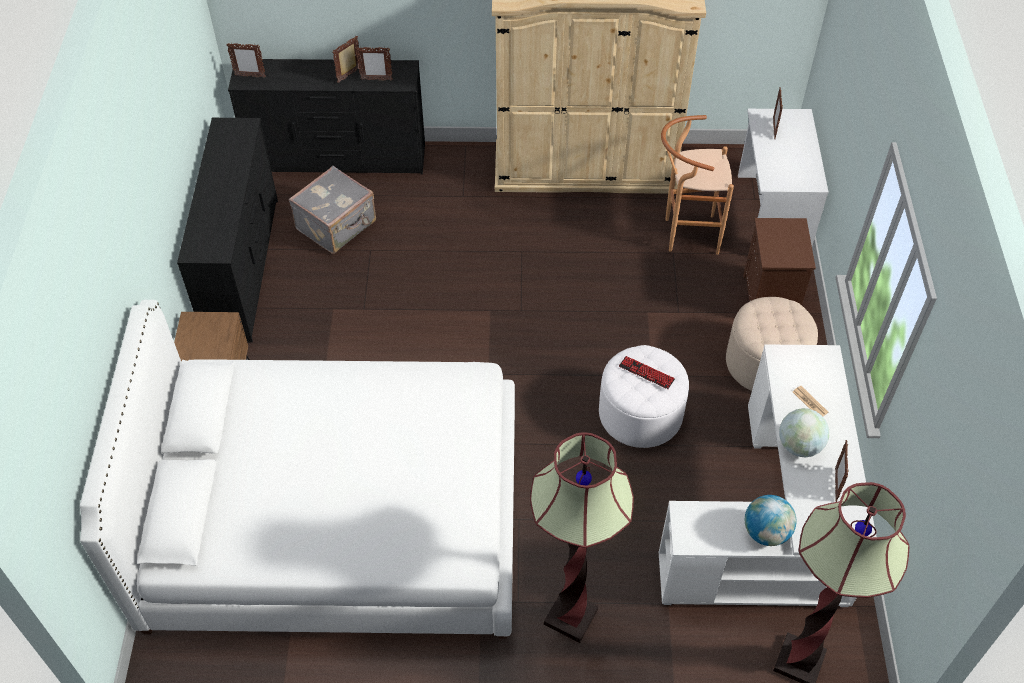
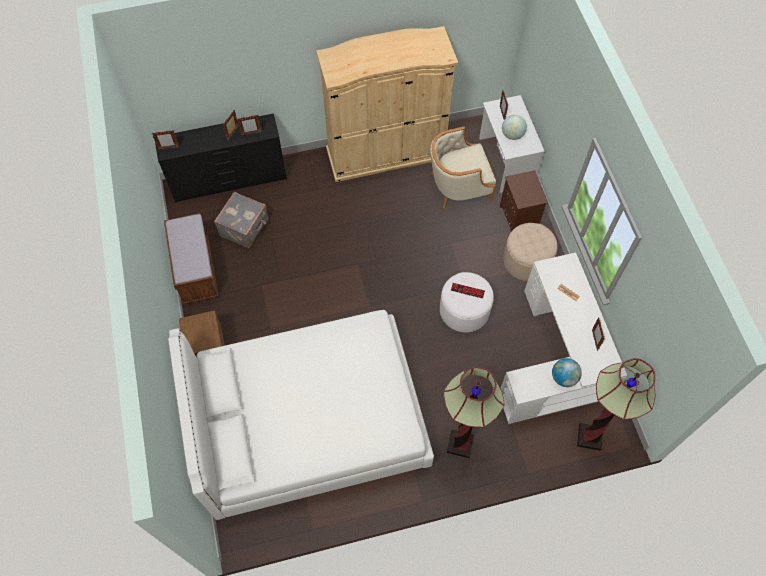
camera: 15 degrees left, 10 degrees up
black dresser [177,118,278,343] -> brown bench [164,213,219,304]
brown stool [661,115,734,255] -> beige armchair [430,127,496,210]
globe [779,408,829,457] -> globe moved to [502,115,527,140]

